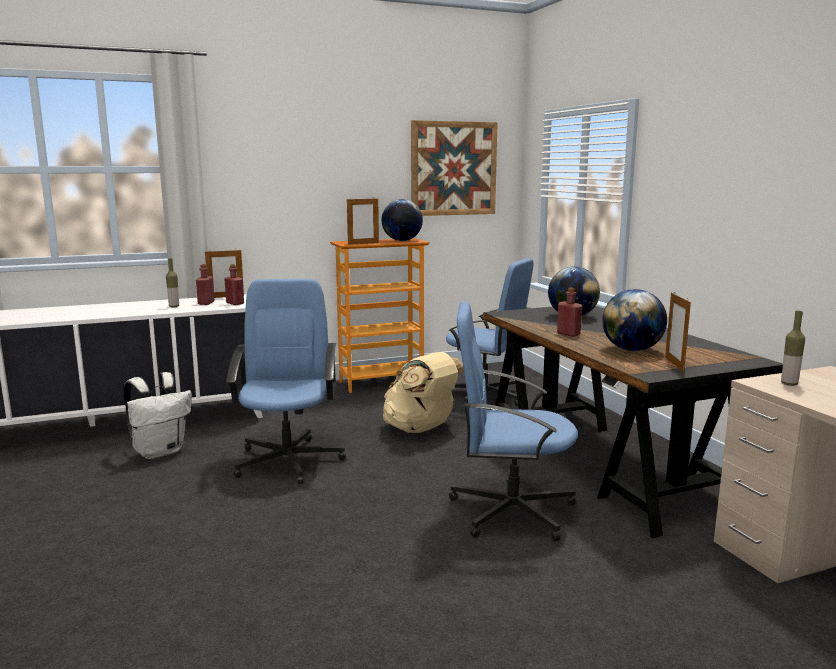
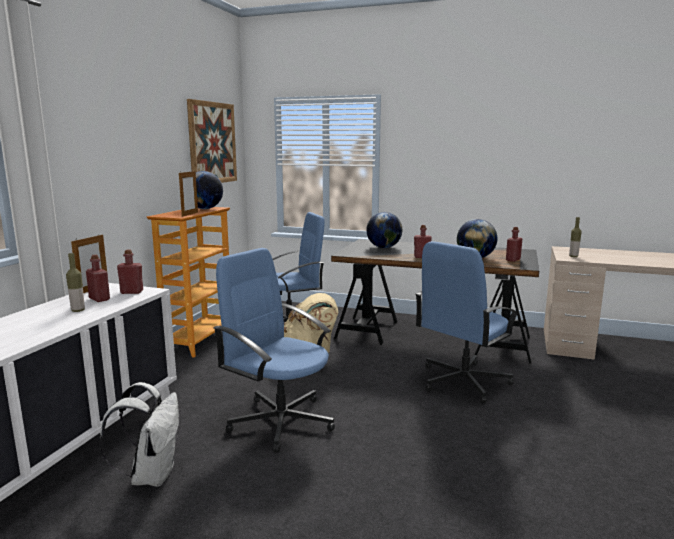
camera: 50 degrees left, 0 degrees up
picture frame [665,293,691,372] -> red bottle [506,227,522,262]

